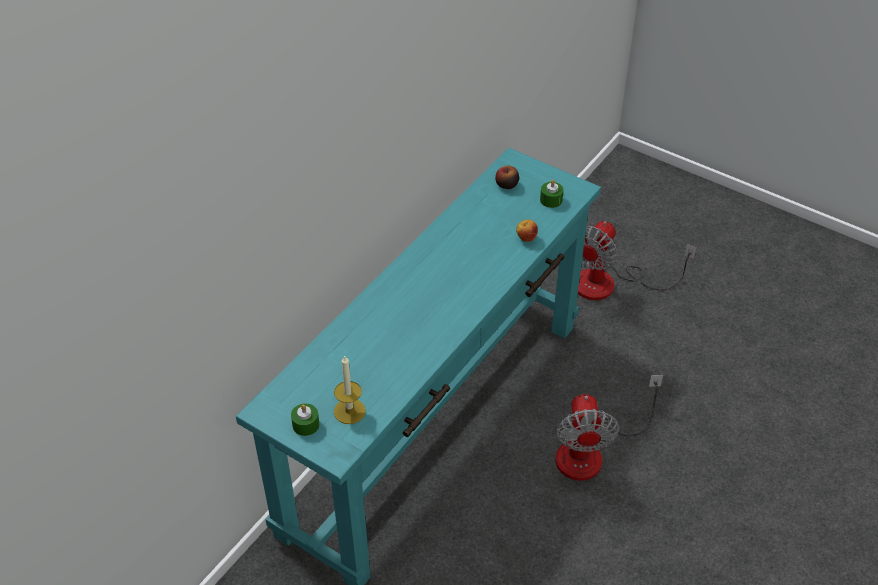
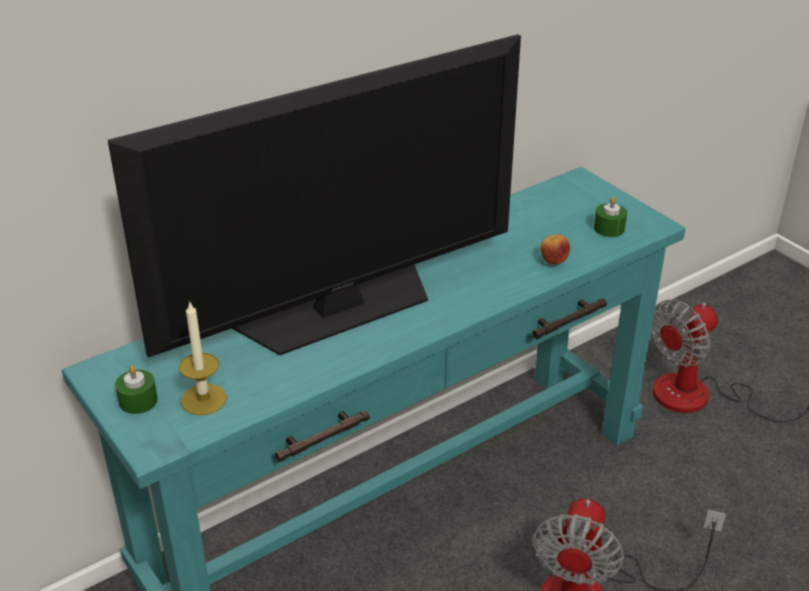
camera: 20 degrees right, 10 degrees down
apple [495,166,519,189] -> none
none -> television [108,34,521,358]

